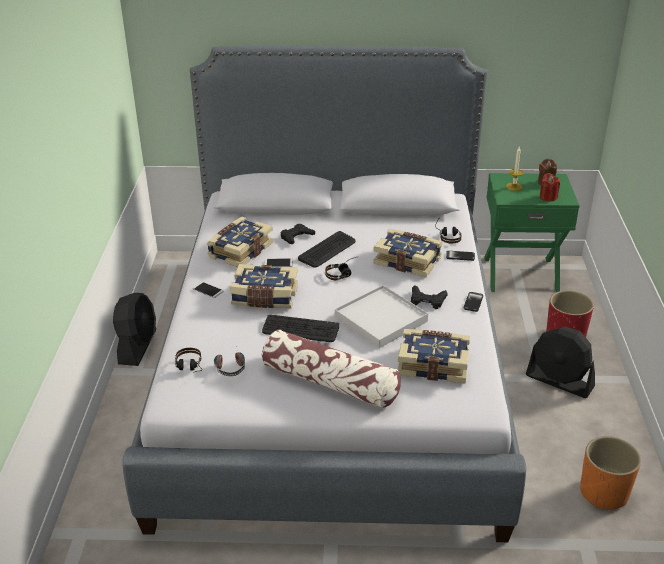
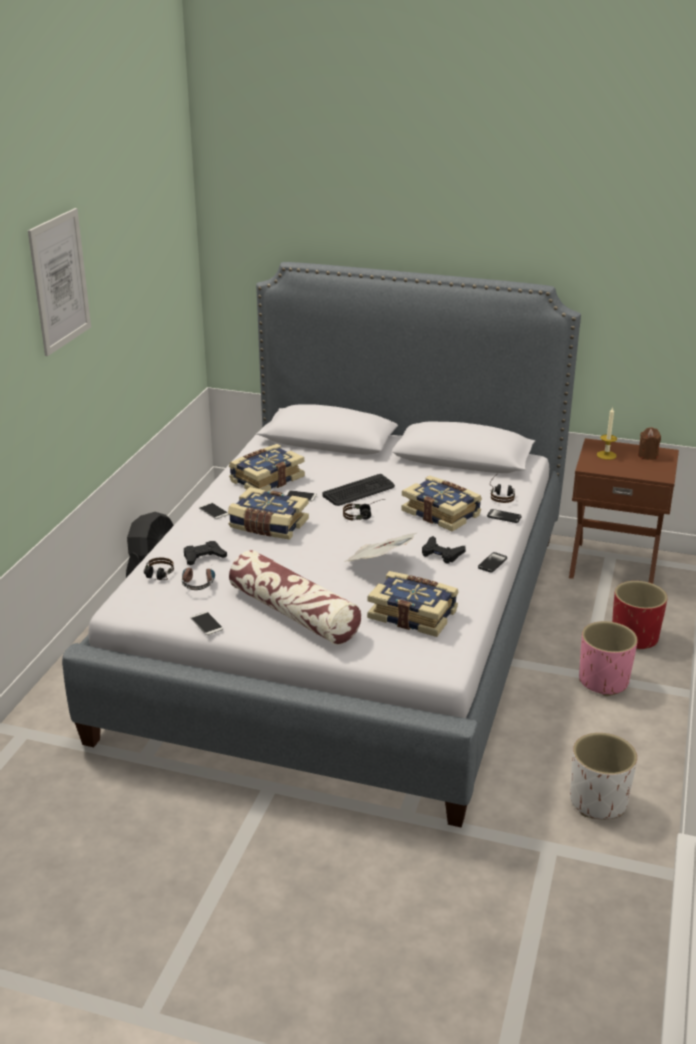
camera: 15 degrees right, 5 degrees down
keyboard [262,314,339,342] -> none
black game controller [280,224,315,244] -> black game controller moved to [184,541,227,565]
white tray [335,285,428,348] -> newspaper [344,533,417,562]
green nightstand [484,173,579,292] -> brown nightstand [569,438,679,584]
black fan [526,326,595,398] -> pink planter [579,621,638,696]
red candle [540,173,560,202] -> none
orange planter [580,436,641,510] -> white planter [570,733,637,819]
none -> picture [28,208,91,356]
none -> phone [190,611,223,635]

